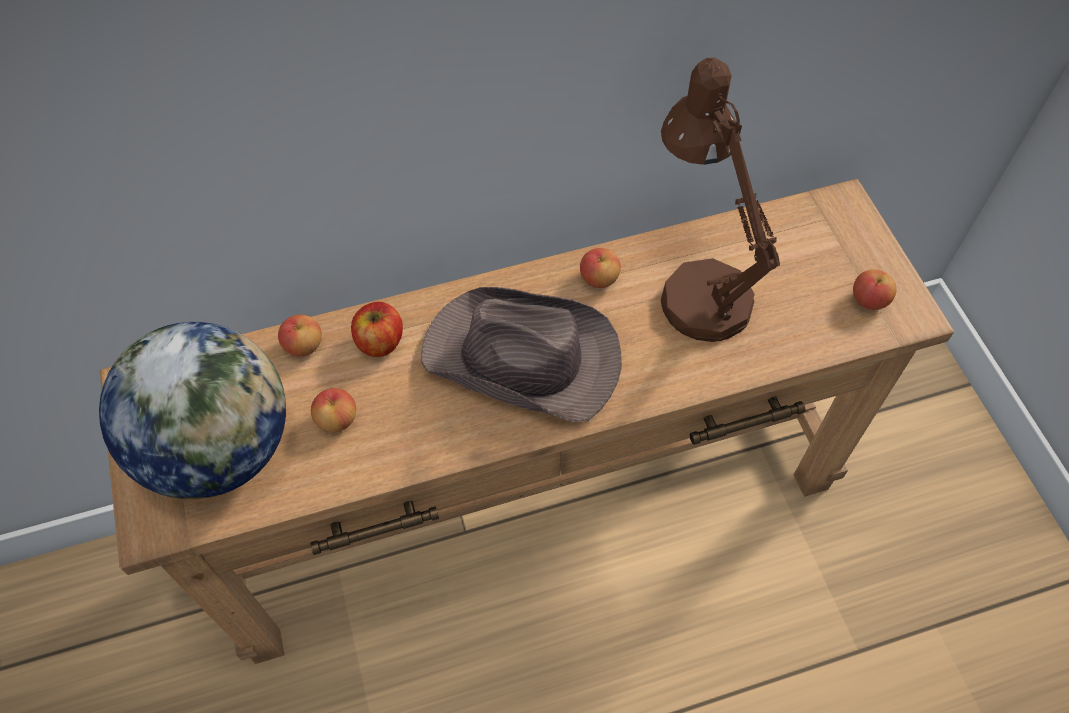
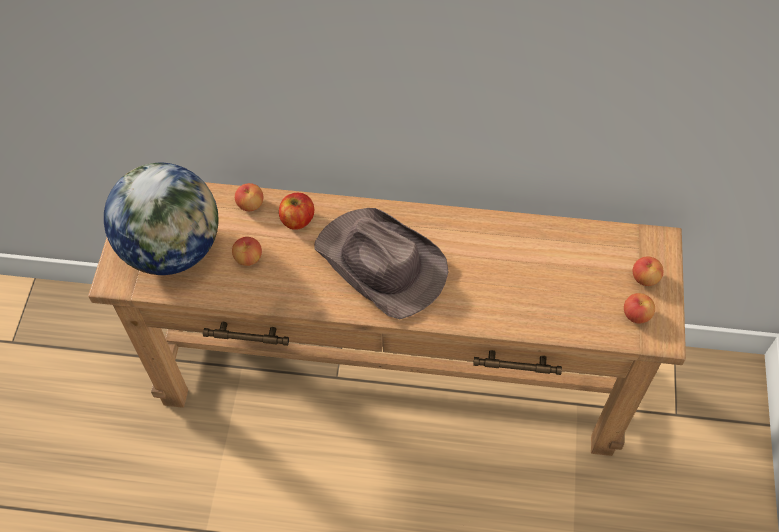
camera: 25 degrees right, 0 degrees up
apple [580,248,621,288] -> apple moved to [633,257,664,286]
brown table lamp [661,58,780,342] -> none

